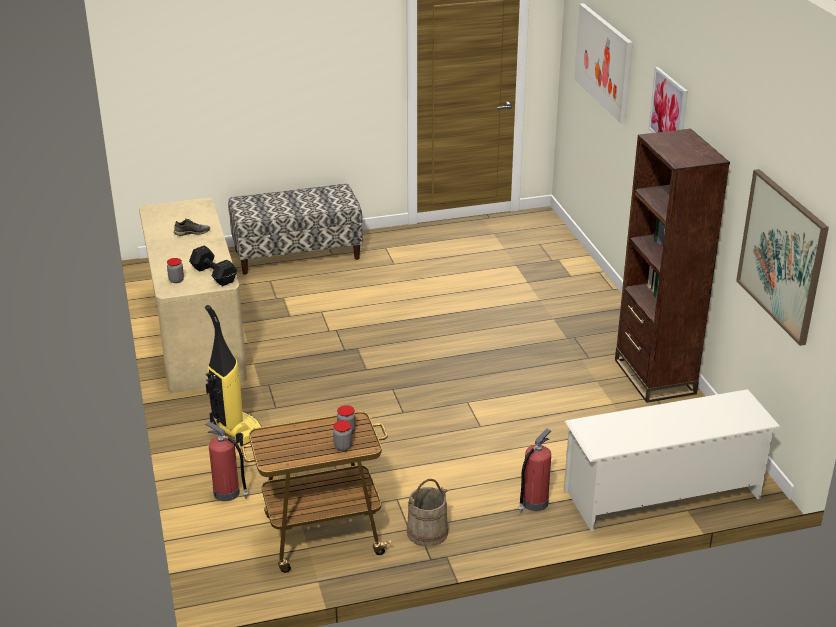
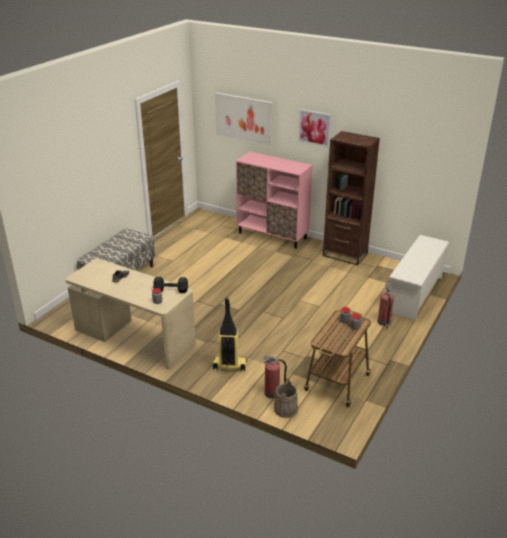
camera: 45 degrees left, 0 degrees up
beige bucket [407,479,448,547] -> beige bucket moved to [274,378,298,418]
picture [736,169,829,346] -> none
none -> pink cabinet [236,152,313,249]

